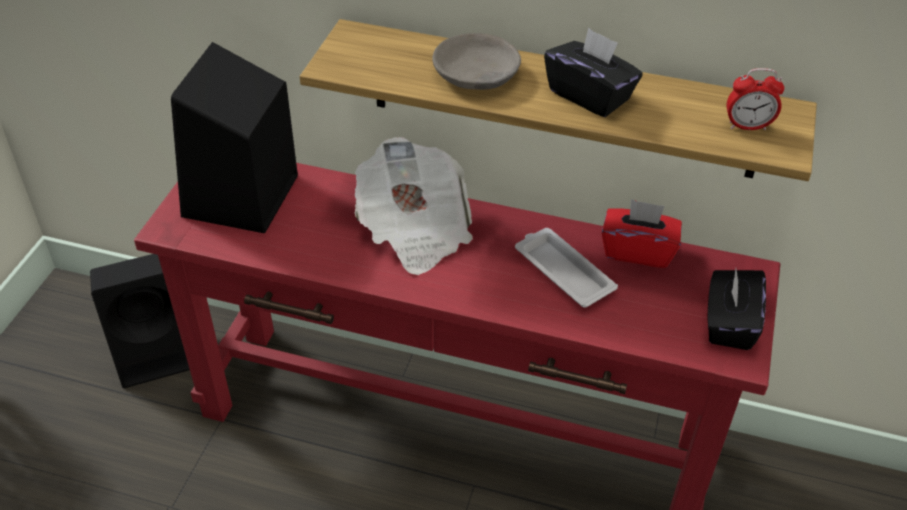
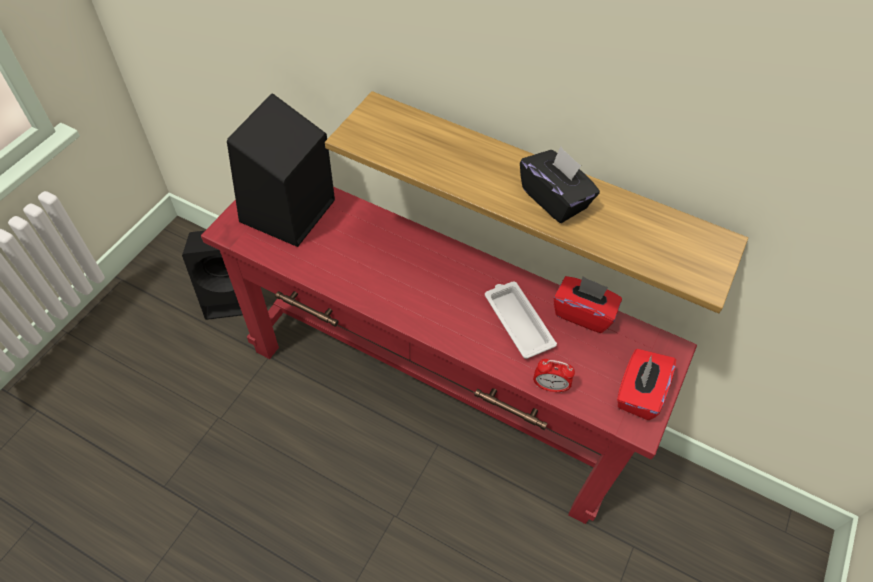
camera: 10 degrees right, 10 degrees up
newspaper [354,137,473,275] -> none
grey bowl [432,33,521,90] -> none
black tissue box [707,269,766,350] -> red tissue box [617,349,676,420]
alarm clock [726,68,784,130] -> alarm clock moved to [533,359,575,393]

